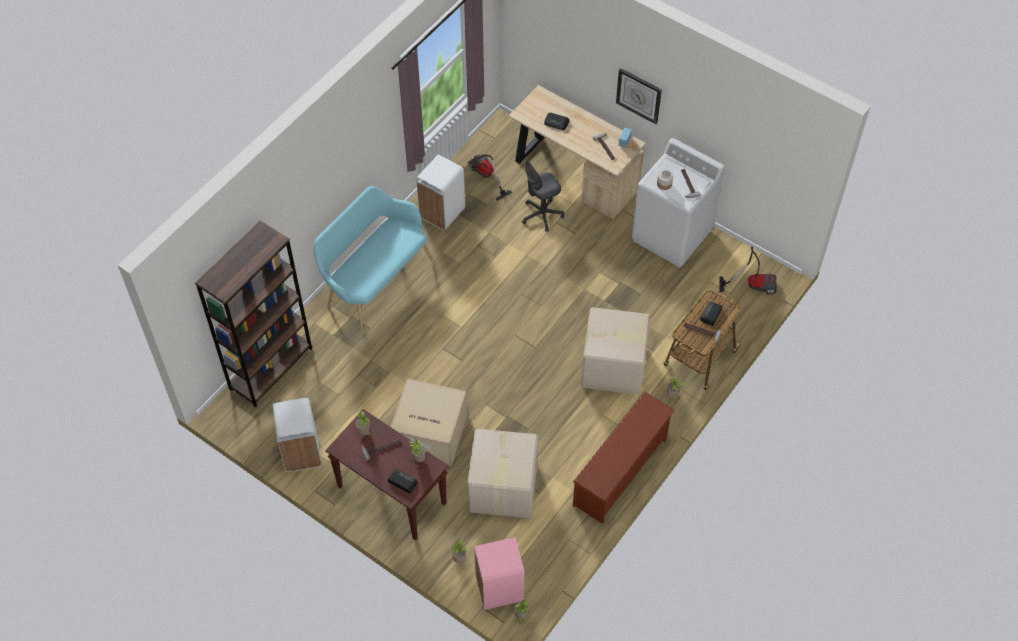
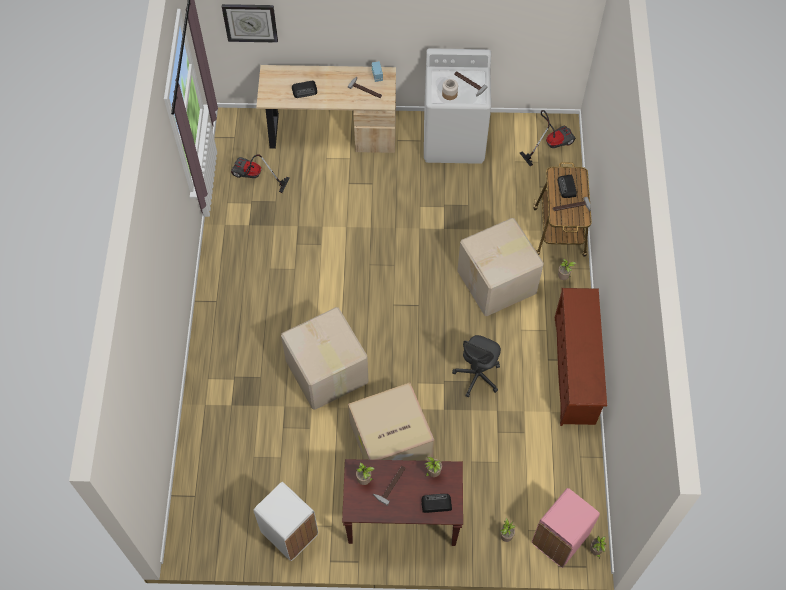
camera: 35 degrees left, 5 degrees up
brown bookcase [195,221,312,408] -> none
turquoise bench [314,186,433,334] -> none
white trash can [416,155,465,230] -> none
cardboard box [467,429,538,518] -> cardboard box moved to [281,307,368,410]
grey office chair [522,157,564,232] -> grey office chair moved to [452,335,501,398]
wall clock [616,68,662,124] -> wall clock moved to [222,4,278,43]

